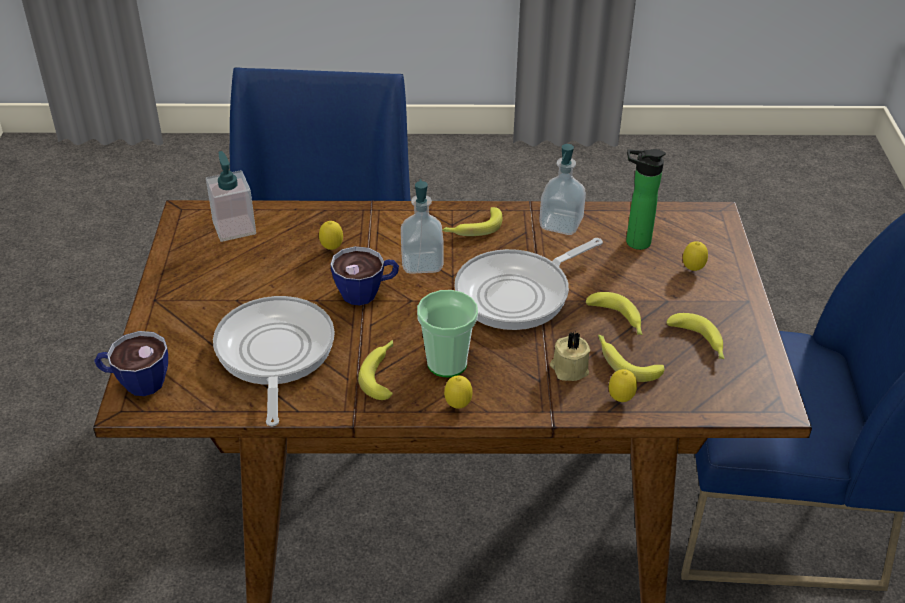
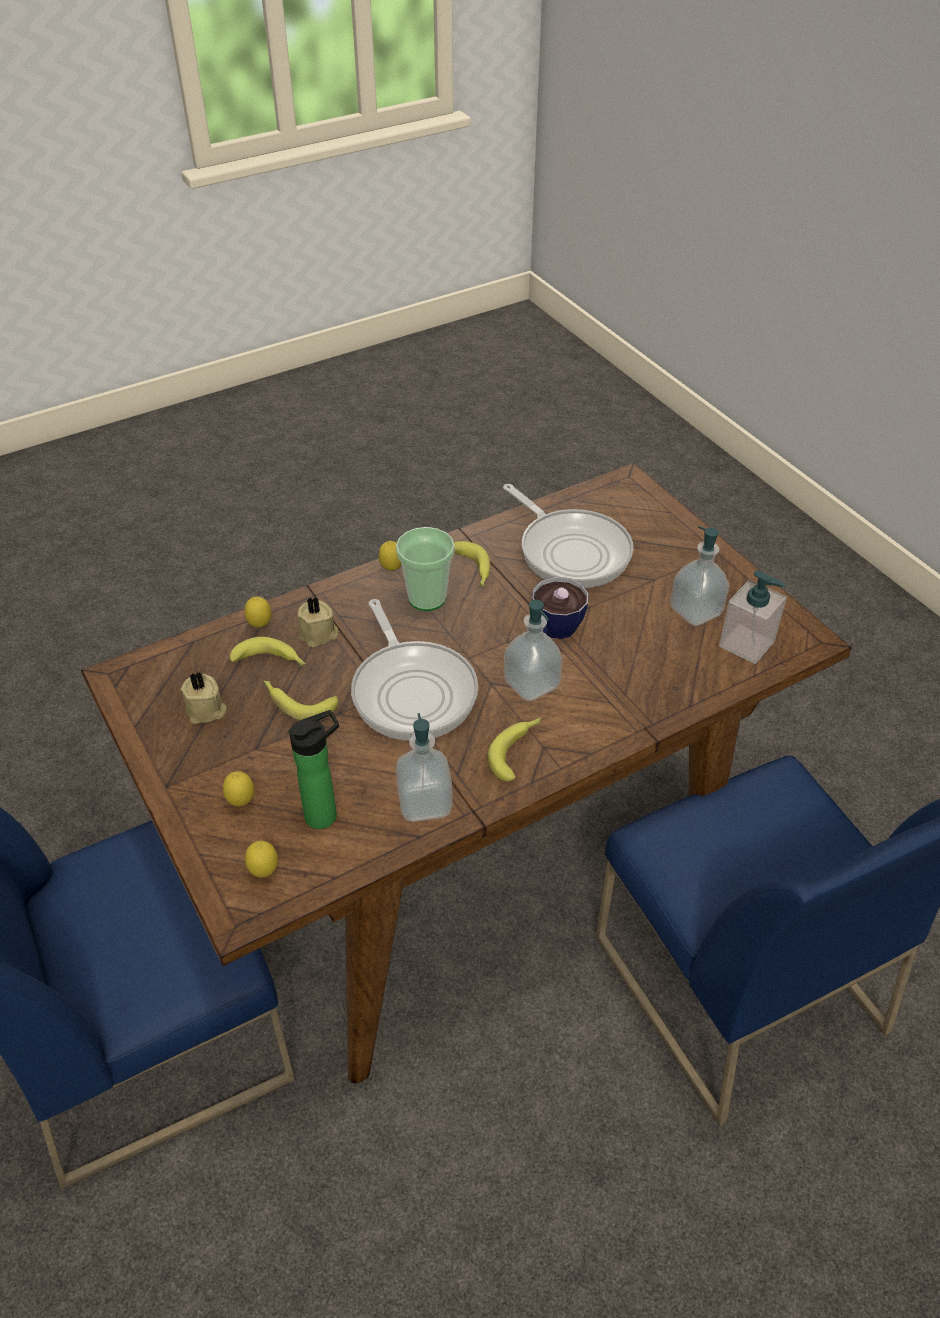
camera: 150 degrees right, 5 degrees up
cup [94,331,168,396] -> none
lemon [319,221,343,250] -> lemon moved to [245,841,278,878]
frying pan [454,238,603,330] -> frying pan turned 135 degrees clockwise [351,599,478,741]
banana [667,313,725,359] -> beige candle [181,671,227,724]
none -> soap dispenser [670,526,729,626]

